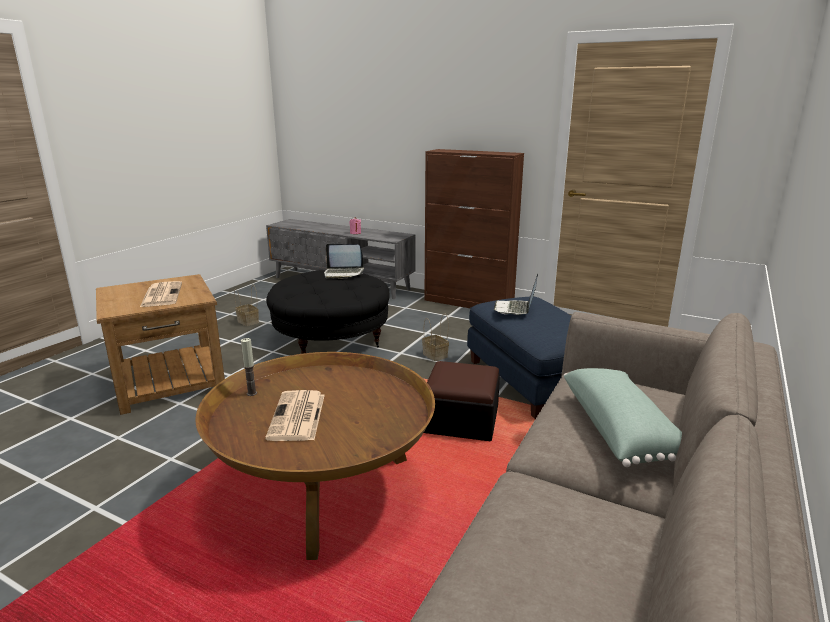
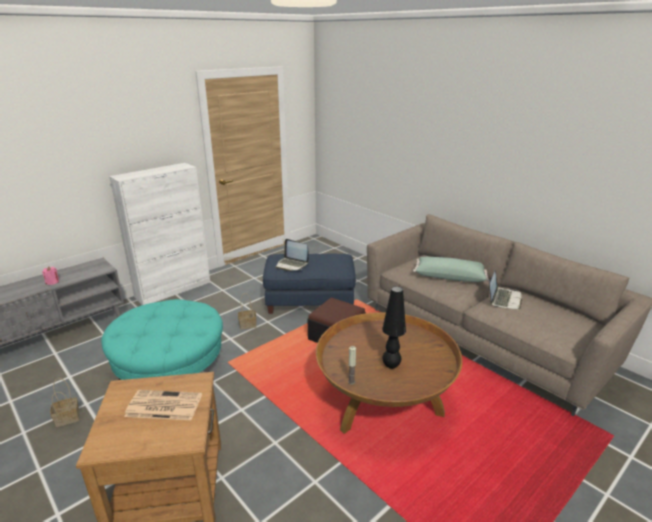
camera: 70 degrees left, 5 degrees up
newspaper [265,390,325,441] -> black table lamp [382,286,406,369]
black ottoman [266,270,390,354] -> turquoise ottoman [101,299,223,380]
laptop [324,244,364,279] -> laptop moved to [489,271,522,309]
brown cabinet [424,149,524,308] -> white cabinet [109,163,210,305]

